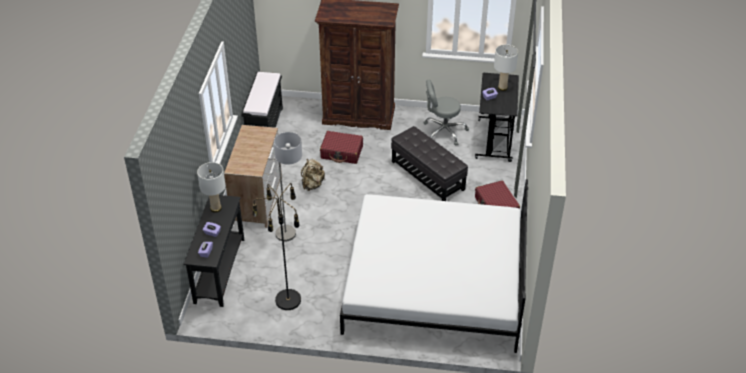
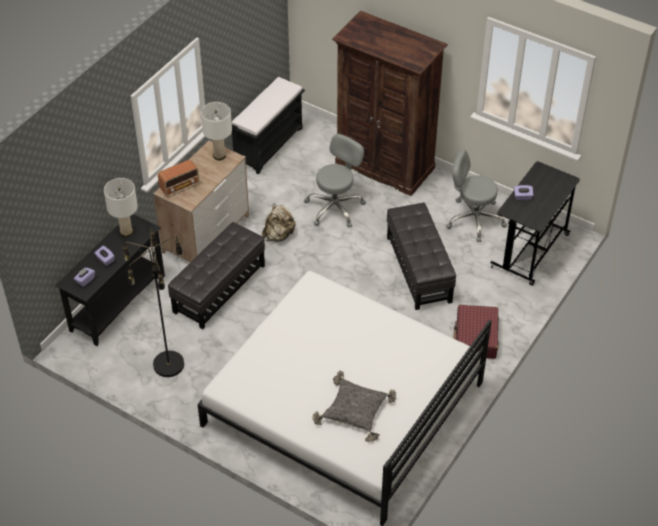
camera: 25 degrees right, 5 degrees up
grey floor lamp [269,132,302,242] -> black ottoman [168,222,265,329]
red suitcase [320,131,363,164] -> grey office chair [304,134,366,228]
white table lamp [494,44,518,91] -> white table lamp moved to [201,102,232,160]
none -> radio [158,160,200,197]
none -> pillow [312,371,396,442]

